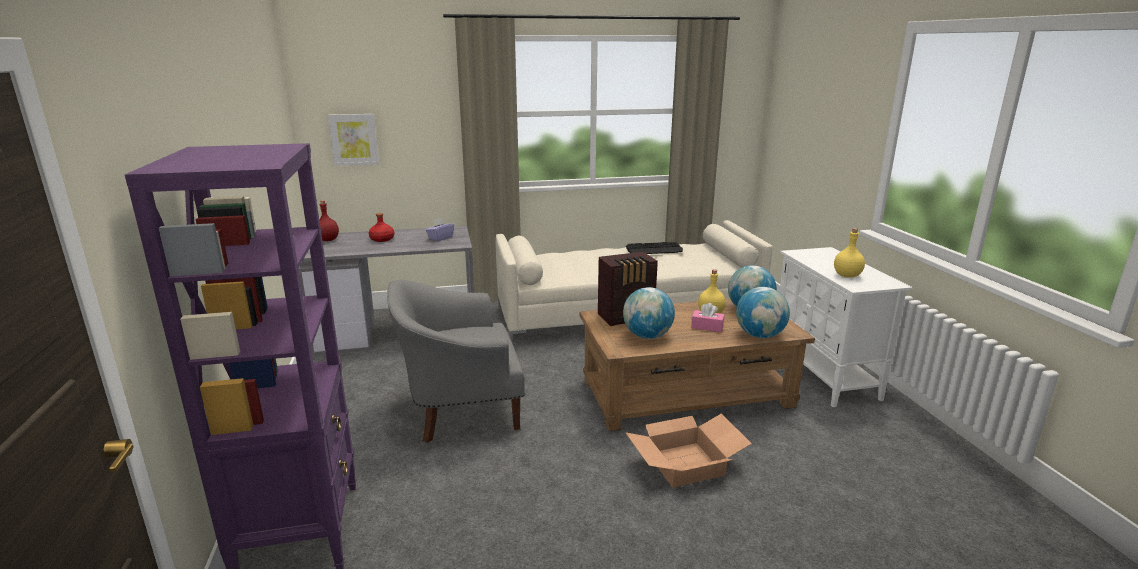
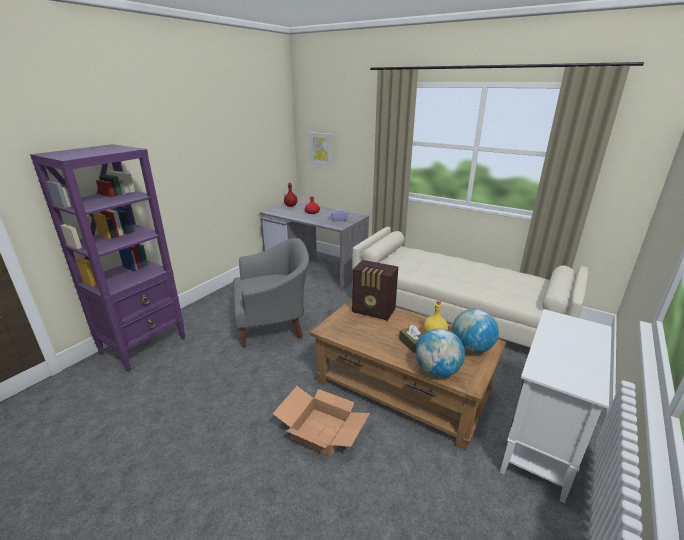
camera: 45 degrees right, 5 degrees up
grey armchair [387,280,525,443] -> grey armchair turned 135 degrees clockwise [233,238,309,347]
globe [623,287,675,339] -> none
keyboard [626,242,683,254] -> none
pink tissue box [691,303,725,332] -> brown tissue box [399,325,421,353]
yellow bottle [834,228,865,278] -> none

